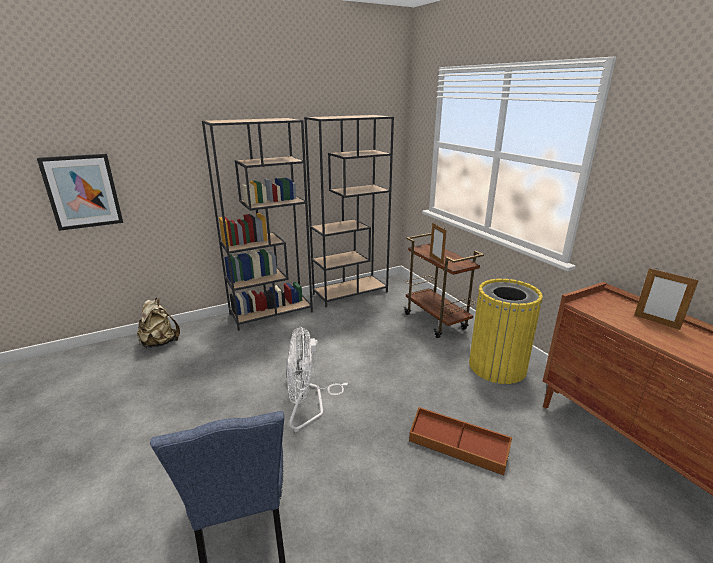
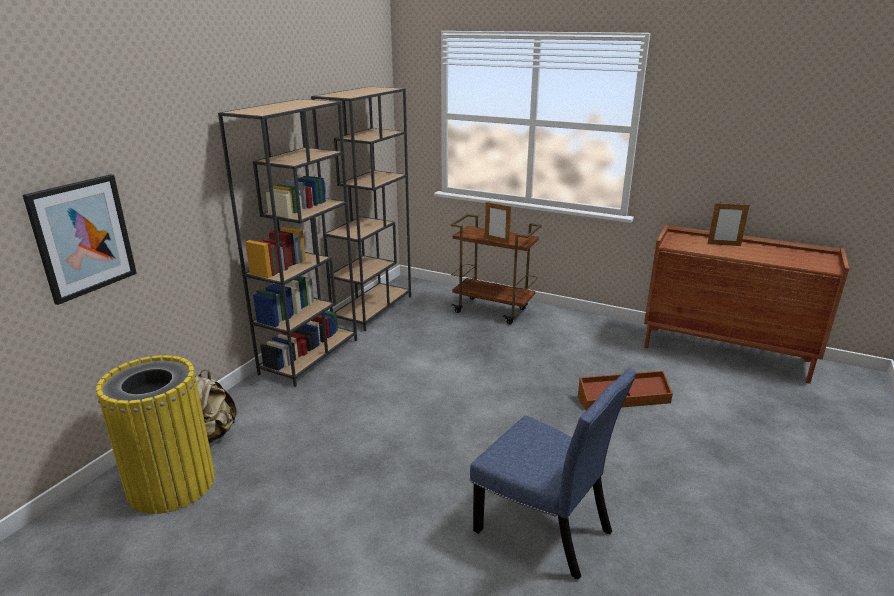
camera: 35 degrees left, 0 degrees up
white fan [287,327,349,433] -> none
yellow trash can [469,279,543,384] -> yellow trash can moved to [96,355,215,514]

